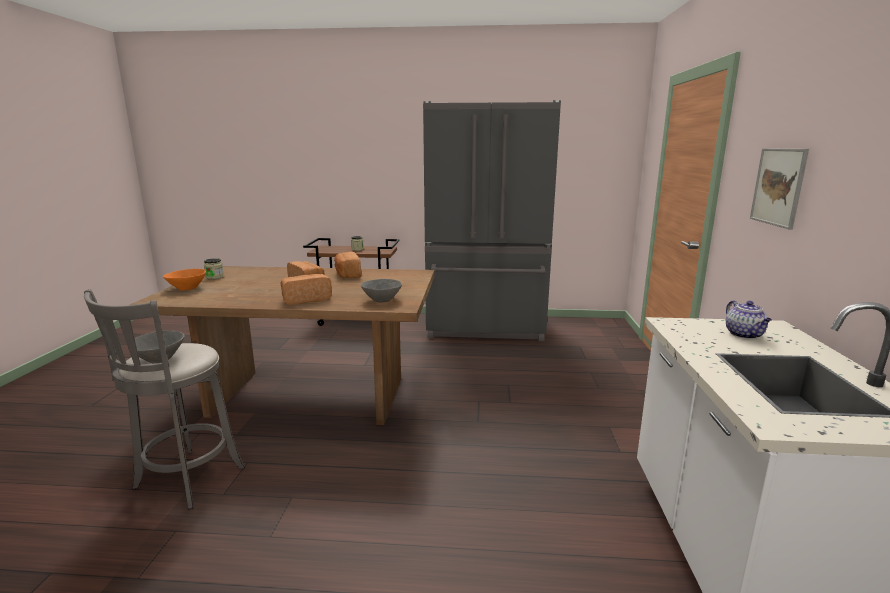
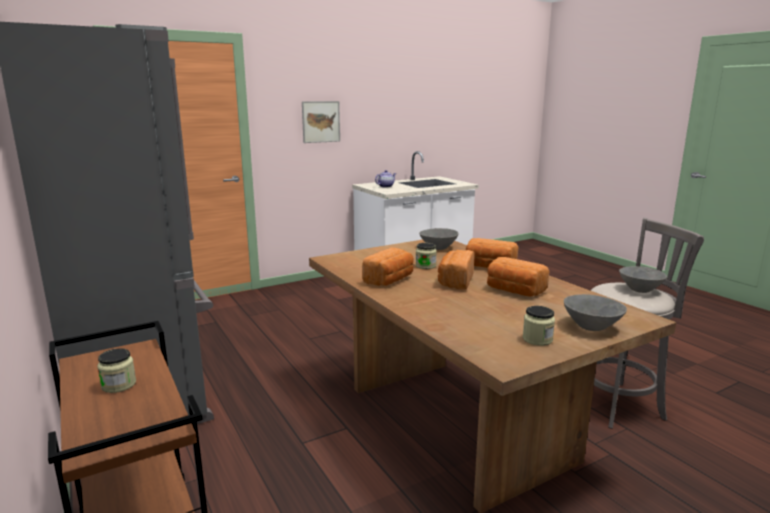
camera: 125 degrees left, 0 degrees up
orange bowl [163,269,206,291] -> grey bowl [564,294,627,331]
none -> jar [416,243,437,269]
none -> bread [487,257,549,297]

